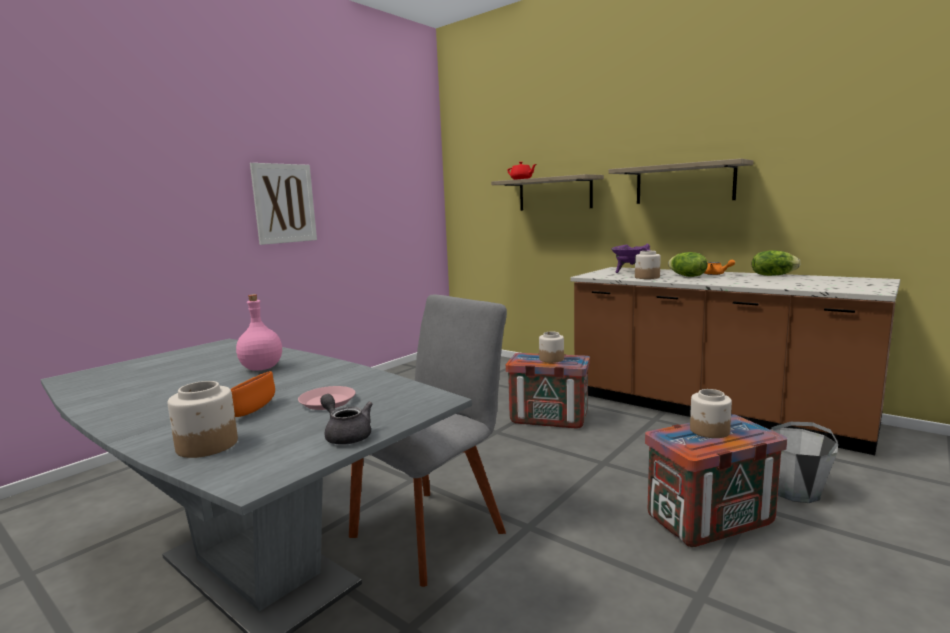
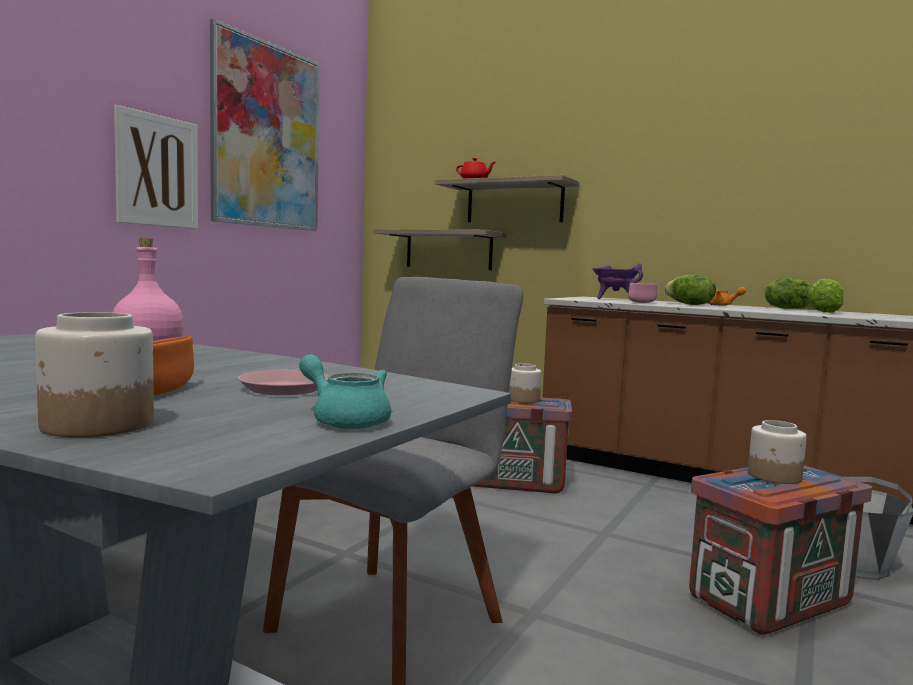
camera: 10 degrees left, 5 degrees down
grey teapot [320,394,372,445] -> turquoise teapot [299,354,391,429]
shelf [609,158,753,204] -> shelf moved to [373,229,506,270]
jar [635,251,661,279] -> pink bowl [628,283,657,303]
none -> picture [210,19,320,231]
none -> lettuce [807,279,844,313]

